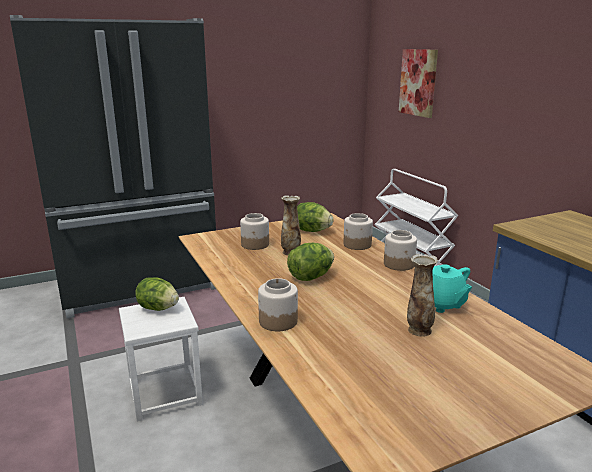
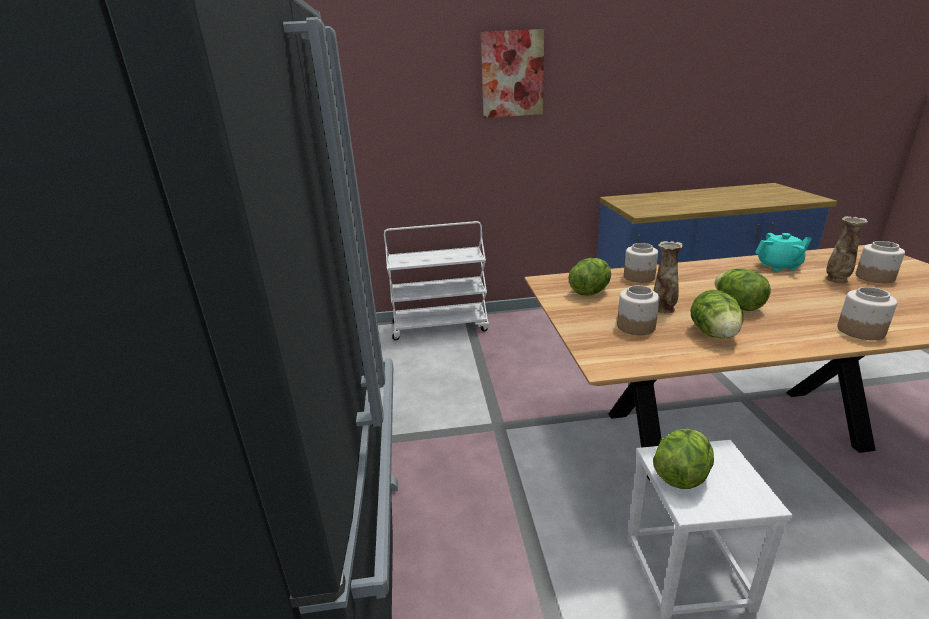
camera: 70 degrees left, 5 degrees up
jar [384,230,417,271] -> jar moved to [856,241,905,283]
picture [399,49,438,118] -> picture moved to [481,29,544,118]
none -> lettuce [691,290,743,338]

